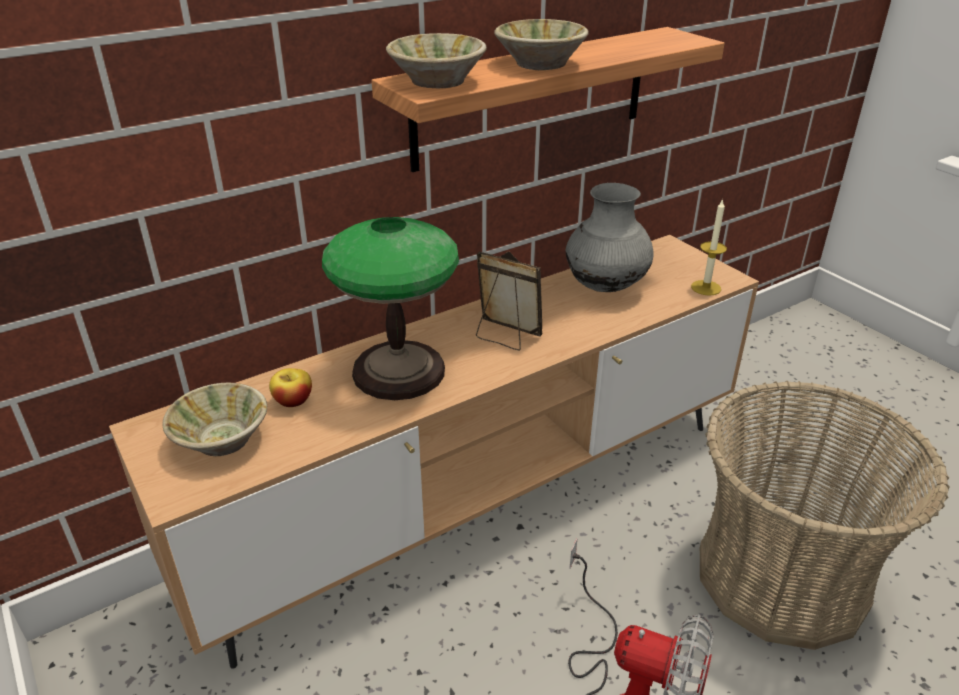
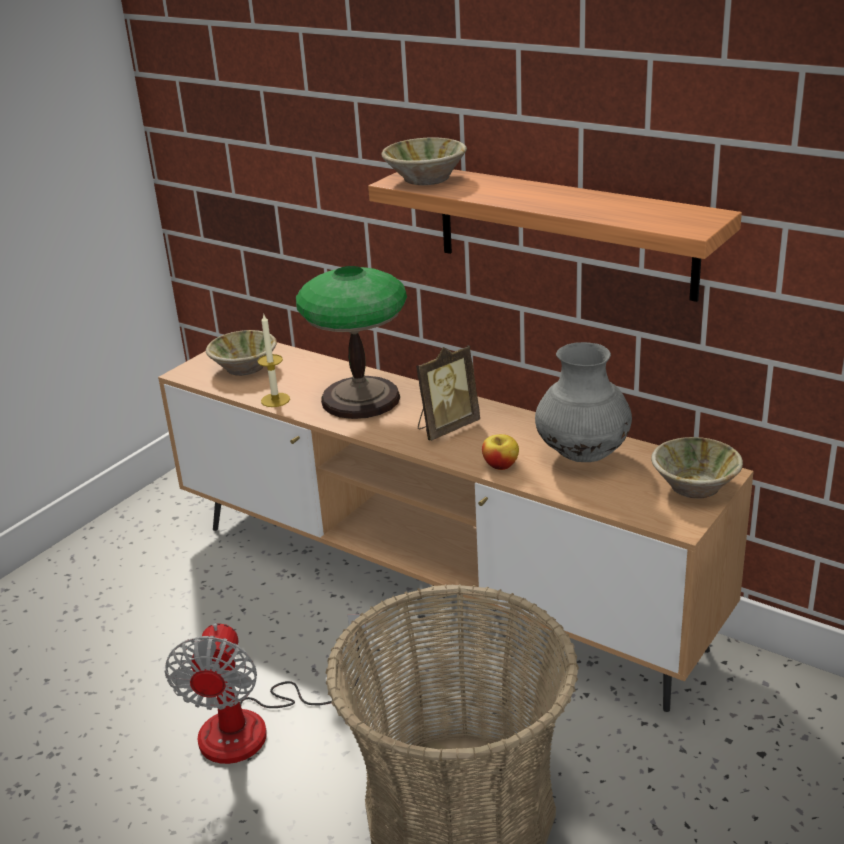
camera: 70 degrees right, 5 degrees down
apple [269,368,312,407] -> apple moved to [482,434,519,470]
picture frame [476,251,542,351] -> picture frame turned 45 degrees clockwise [416,345,480,441]
beige bowl [494,19,589,70] -> beige bowl moved to [651,437,743,499]
candle [691,199,727,296] -> candle moved to [258,314,290,407]

